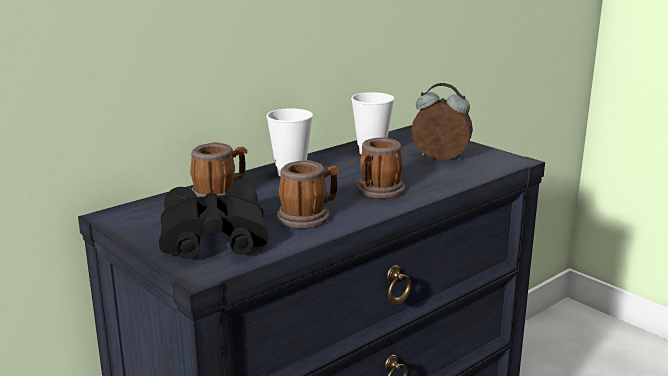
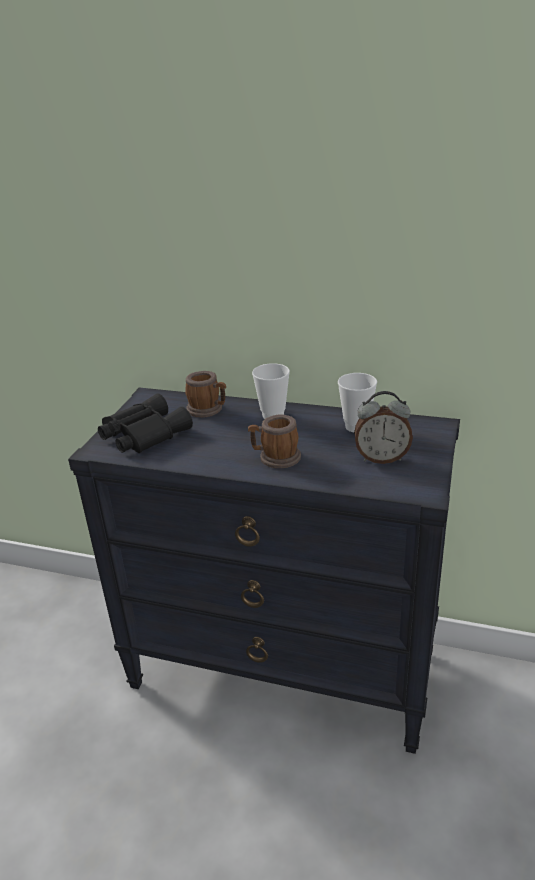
camera: 60 degrees right, 10 degrees up
mug [277,160,340,228] -> none
alarm clock [411,83,473,160] -> alarm clock turned 105 degrees clockwise [354,391,413,464]

